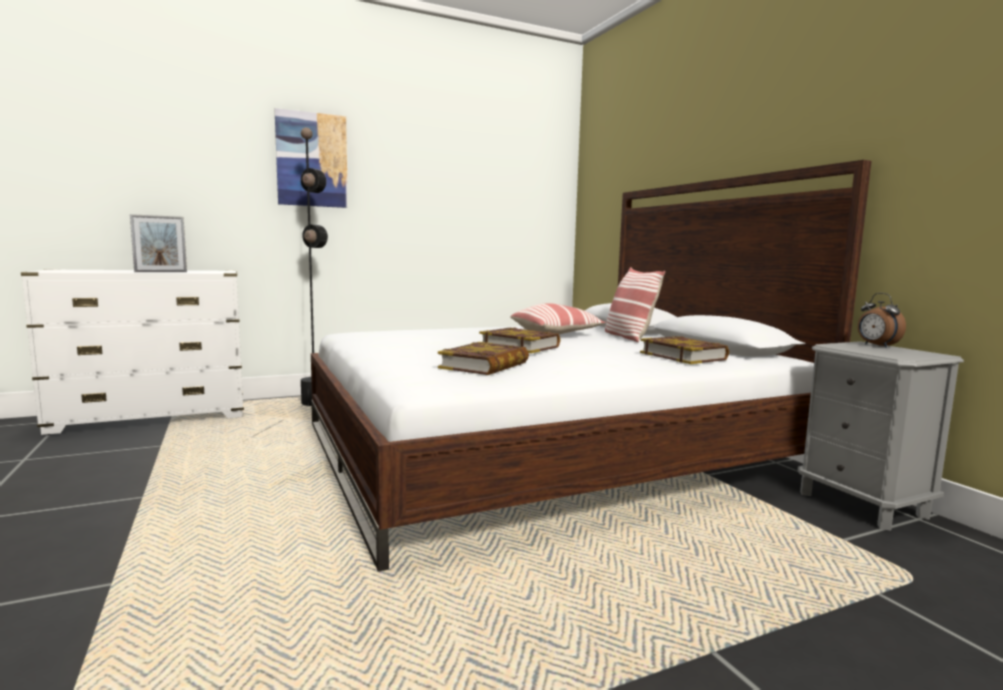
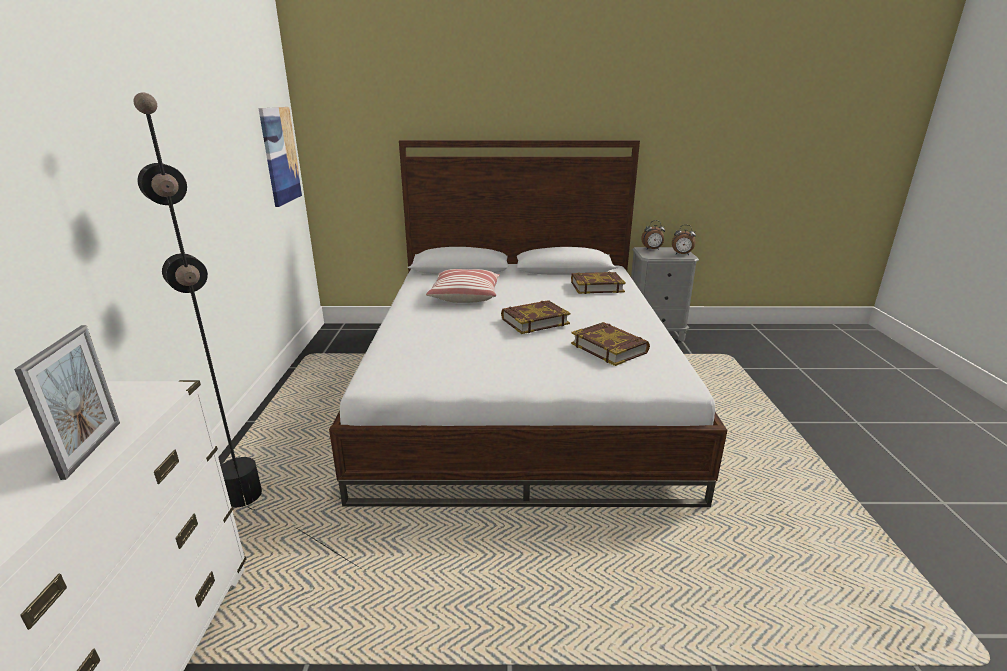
camera: 65 degrees left, 15 degrees up
picture [275,108,348,208] -> picture moved to [258,107,302,207]
pillow [605,267,665,342] -> none
none -> alarm clock [672,225,696,255]

